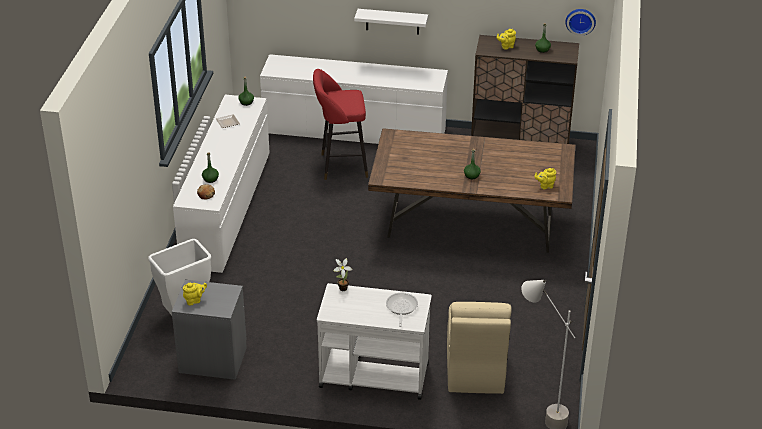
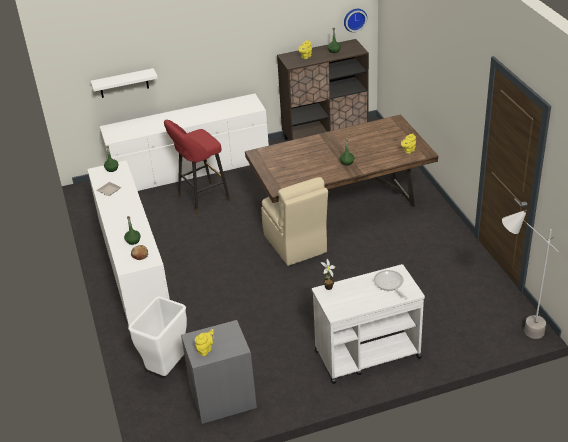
camera: 25 degrees left, 0 degrees up
white shelf [354,9,428,35] -> white shelf moved to [91,68,158,98]
beige chair [447,302,512,394] -> beige chair moved to [261,177,328,266]

